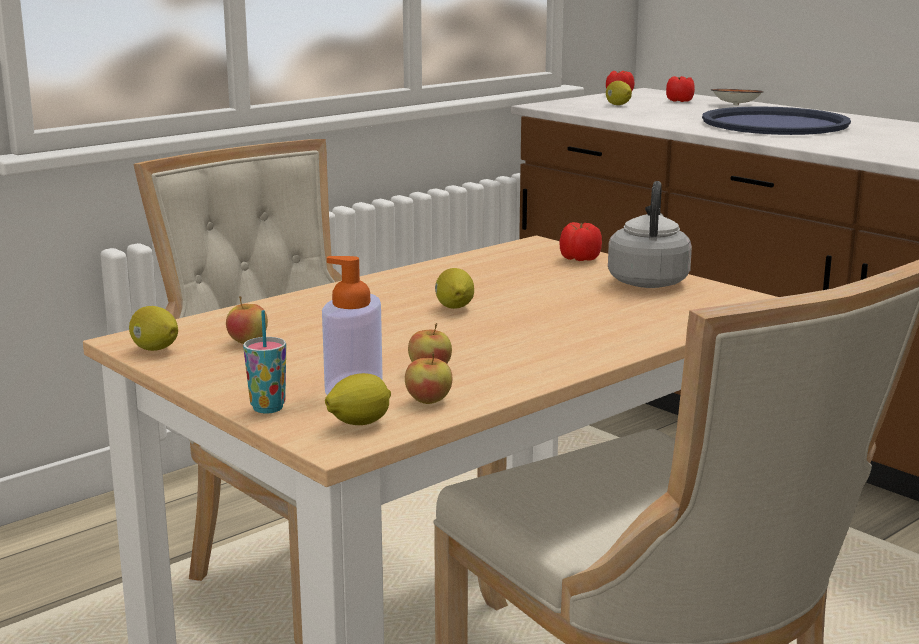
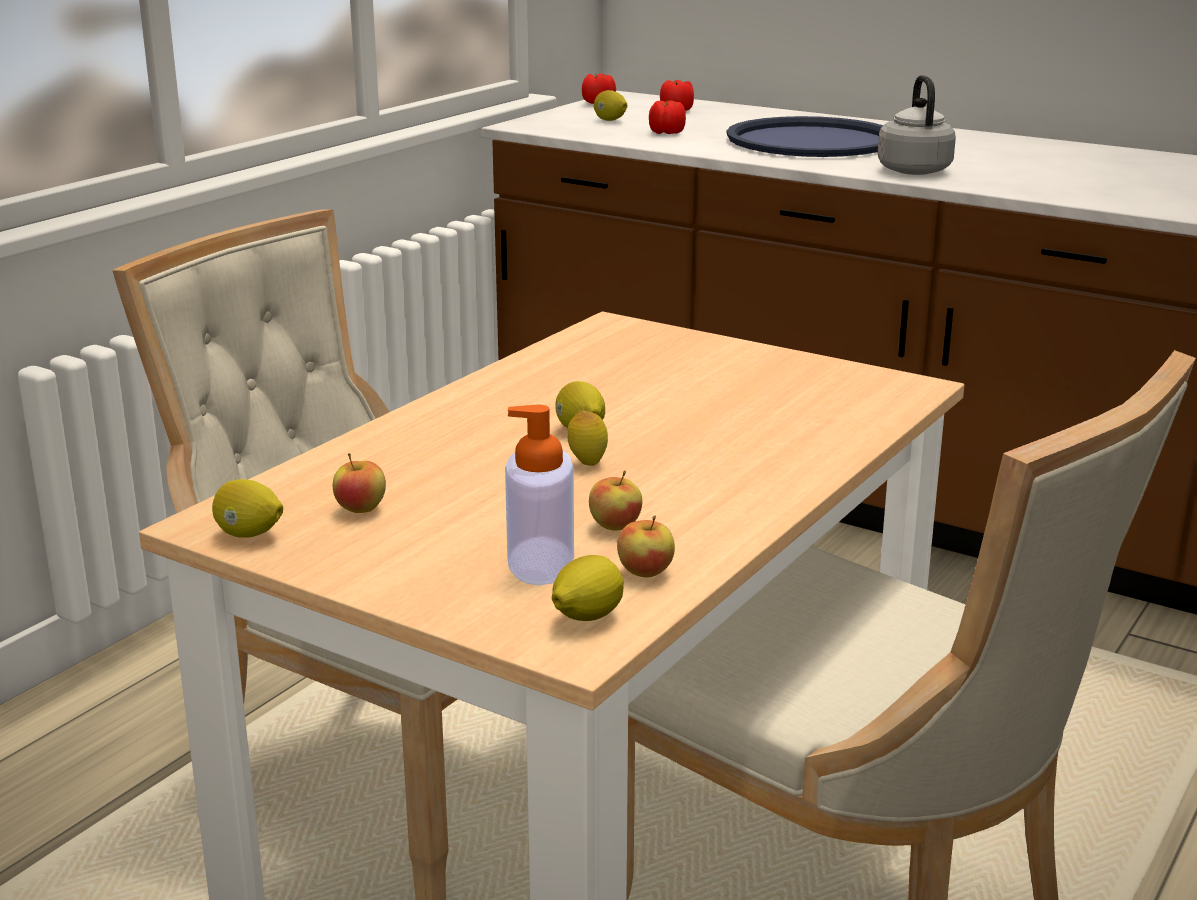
camera: 15 degrees left, 5 degrees up
cup [243,310,286,414] -> none
tomato [559,222,602,261] -> tomato moved to [649,100,686,134]
grey kettle [608,181,692,288] -> grey kettle moved to [878,75,956,175]
bowl [711,89,764,105] -> none
none -> lemon [567,411,608,466]

